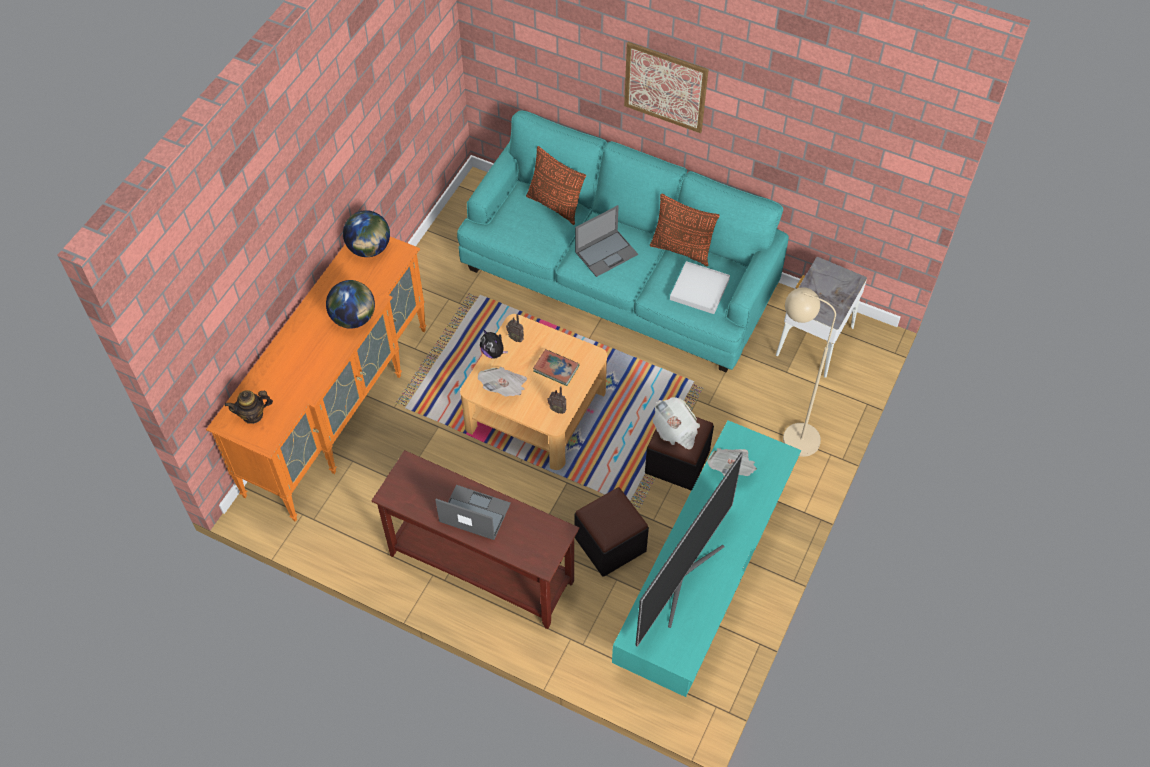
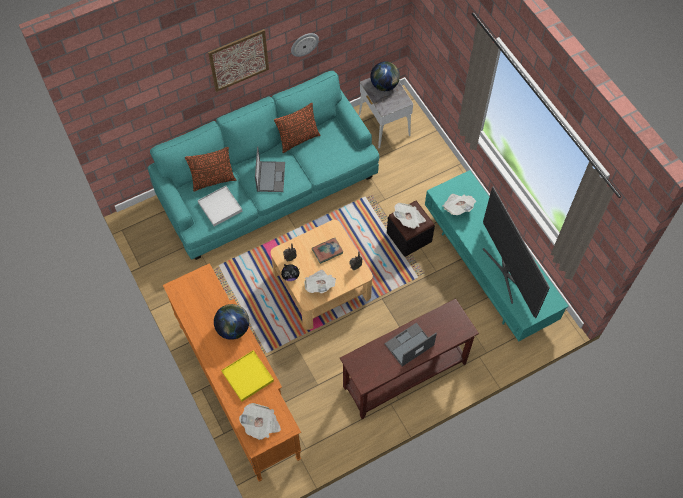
camera: 55 degrees left, 5 degrees up
teapot [225,390,273,424] -> newspaper [239,403,281,440]
globe [343,210,390,257] -> globe moved to [370,61,400,91]
black ottoman [574,487,649,577] -> none
white tray [670,261,730,314] -> white tray moved to [198,186,242,226]
beige floor lamp [783,287,836,457] -> none
none -> yellow tray [221,350,274,401]
none -> wall clock [291,33,319,57]

